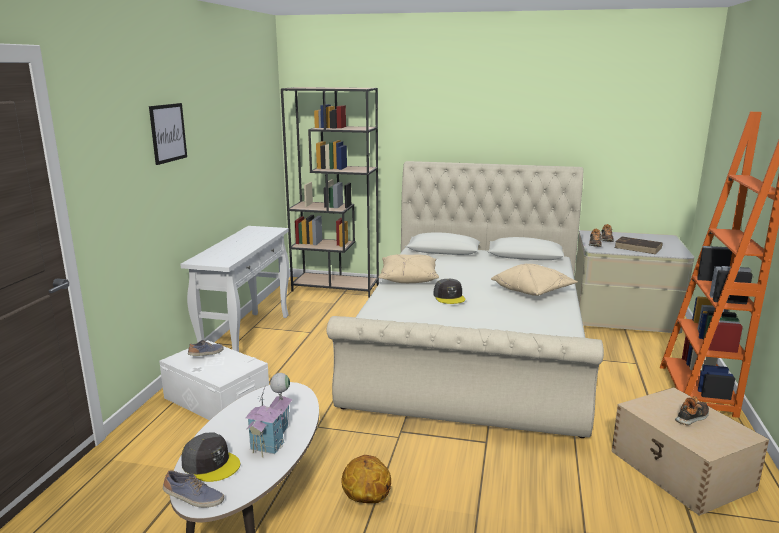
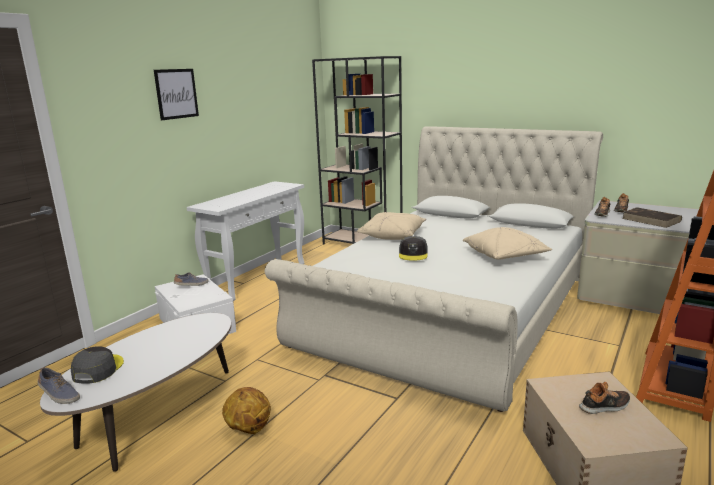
camera: 20 degrees right, 0 degrees up
grey cap [182,433,240,482] -> grey cap turned 135 degrees counterclockwise [71,346,124,384]
toy house [246,373,293,458] -> none

